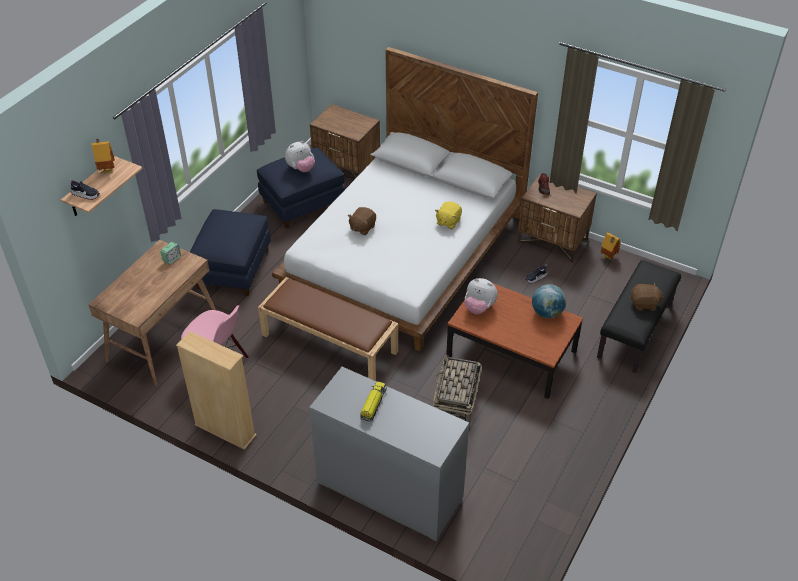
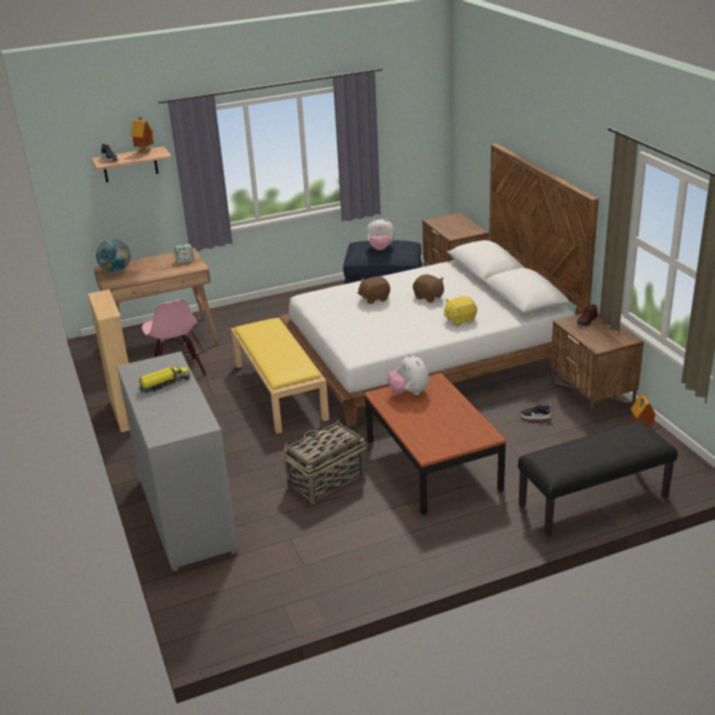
camera: 40 degrees right, 15 degrees down
blue ottoman [190,209,271,296] -> none
brown bench [258,277,398,381] -> yellow bench [231,318,329,434]
globe [532,284,566,318] -> globe moved to [96,239,130,272]
brown plush toy [630,282,664,311] -> brown plush toy moved to [413,274,444,303]

